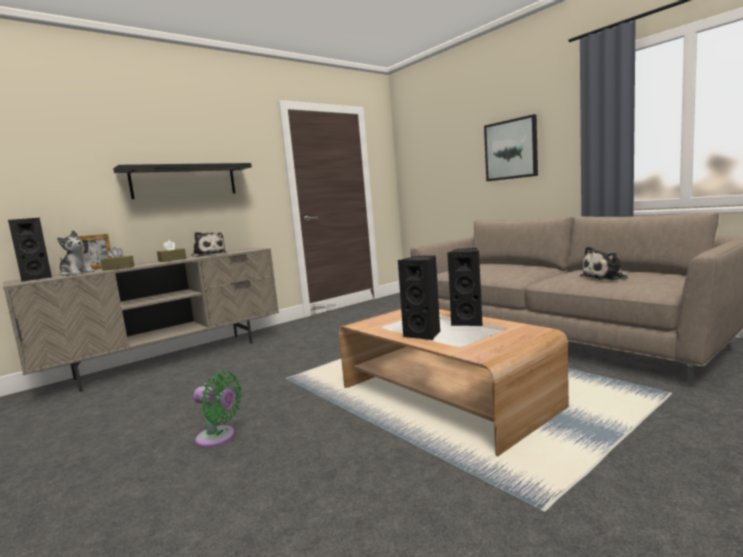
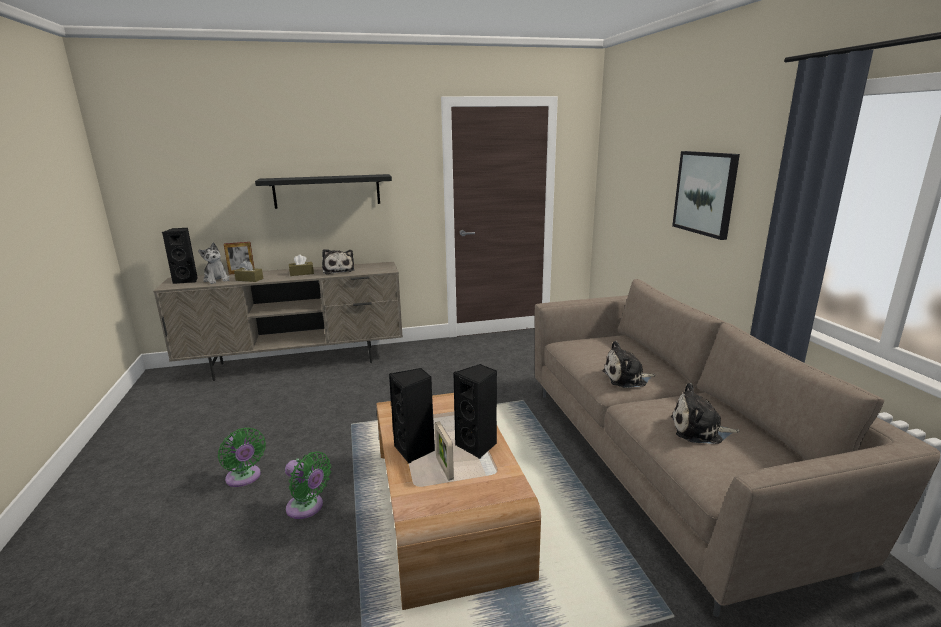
camera: 25 degrees right, 10 degrees up
none -> green fan [285,452,331,519]
none -> picture frame [435,421,454,481]
none -> plush toy [602,341,656,388]

